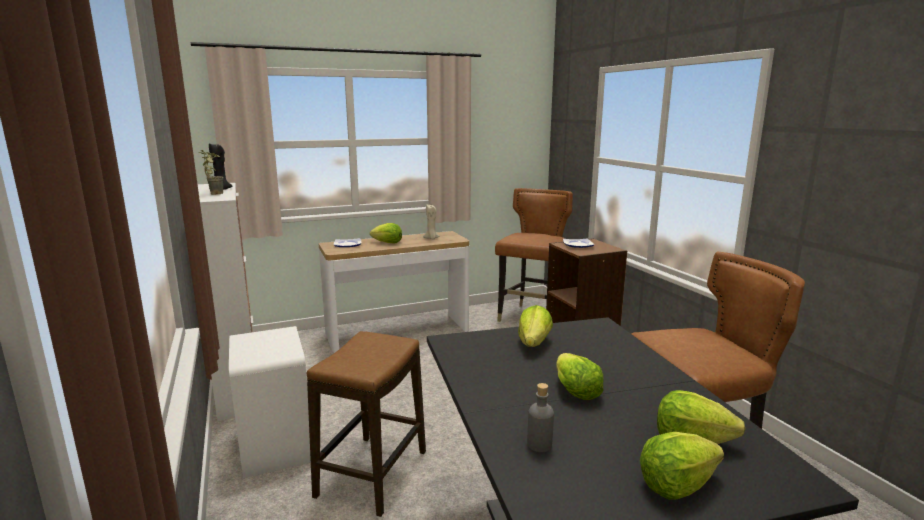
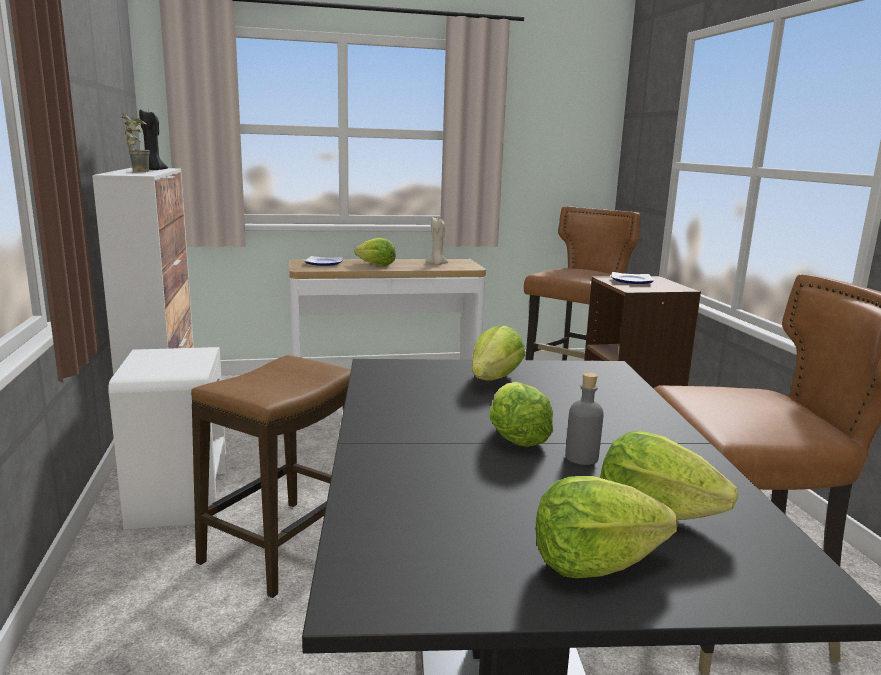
camera: 10 degrees right, 0 degrees up
grey bottle [527,383,554,452] -> grey bottle moved to [565,372,604,465]

